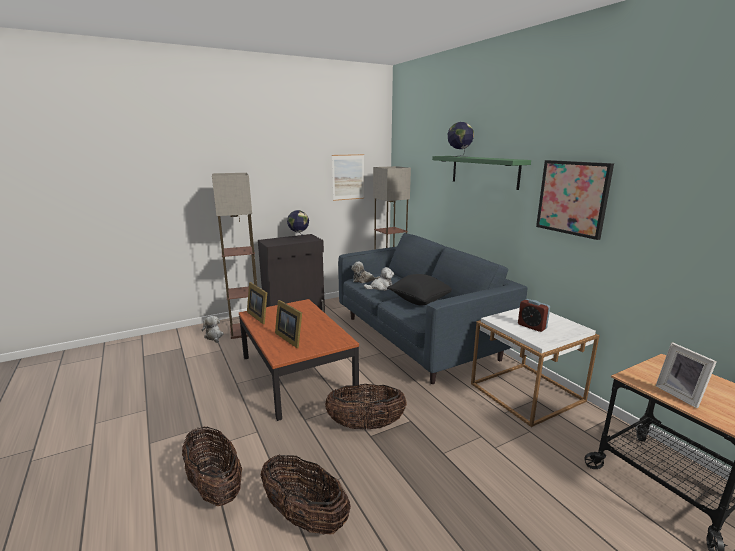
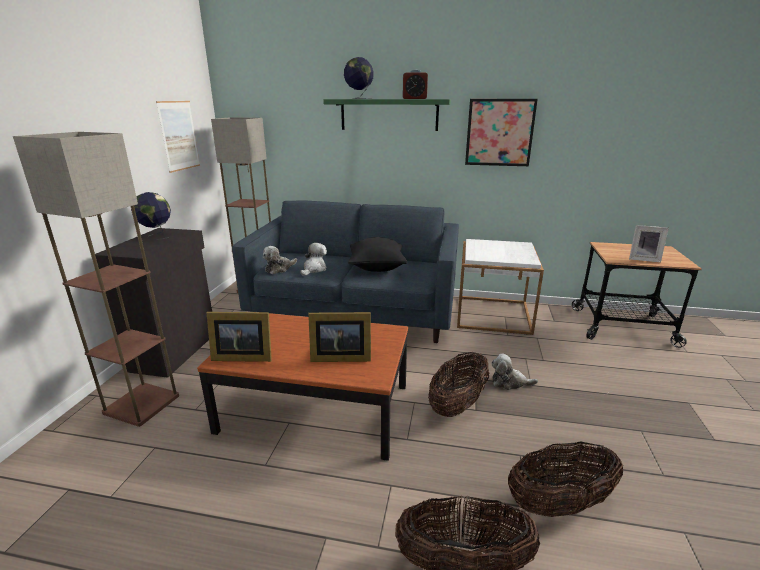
camera: 50 degrees left, 5 degrees up
plush toy [202,316,224,343] -> plush toy moved to [491,354,538,390]
alarm clock [518,299,550,332] -> alarm clock moved to [403,70,428,99]

